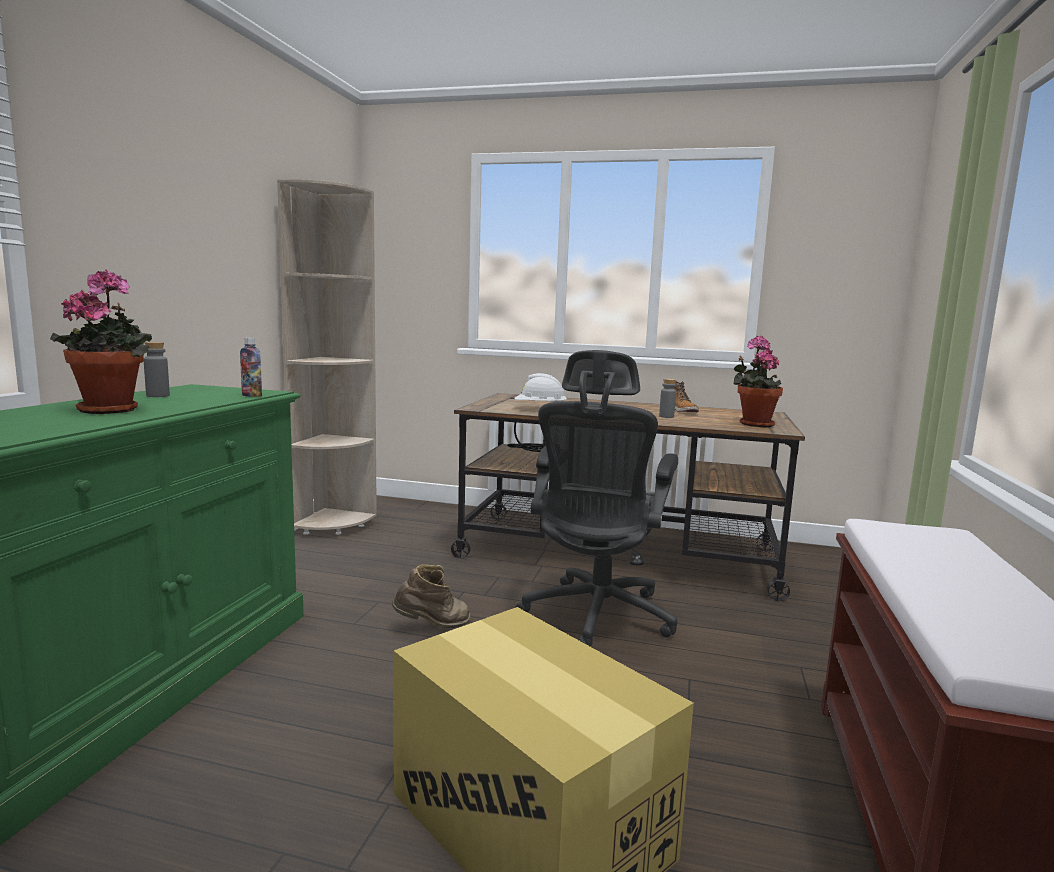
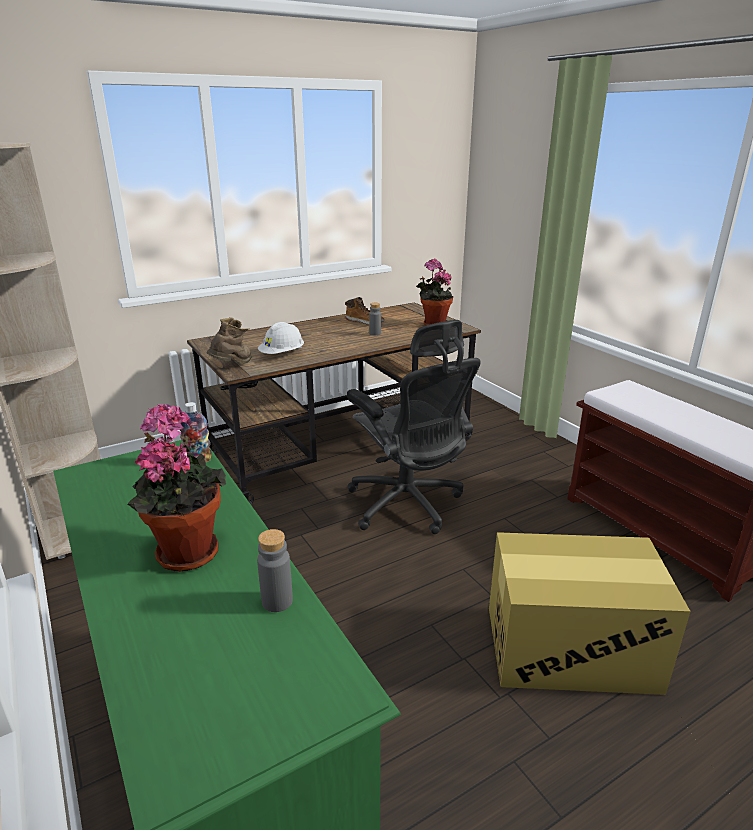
camera: 45 degrees left, 15 degrees up
grey bottle [144,342,170,397] -> grey bottle moved to [257,529,293,612]
brown boot [392,564,470,628] -> brown boot moved to [206,317,252,364]

